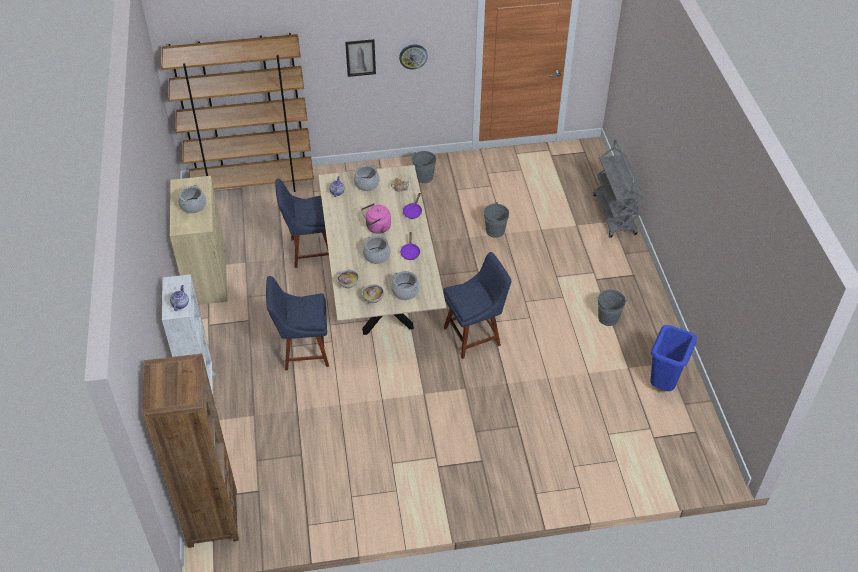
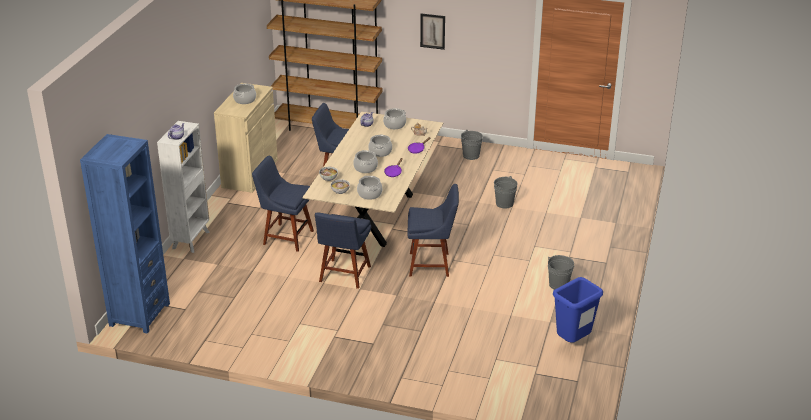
camera: 25 degrees right, 15 degrees down
brown bookcase [143,353,239,548] -> blue bookcase [80,134,170,334]
pink kettle [361,203,391,234] -> cooking pot [368,134,392,157]
wall clock [399,44,428,70] -> none
grey cart [593,139,644,238] -> none
none -> blue chair [315,213,371,289]

